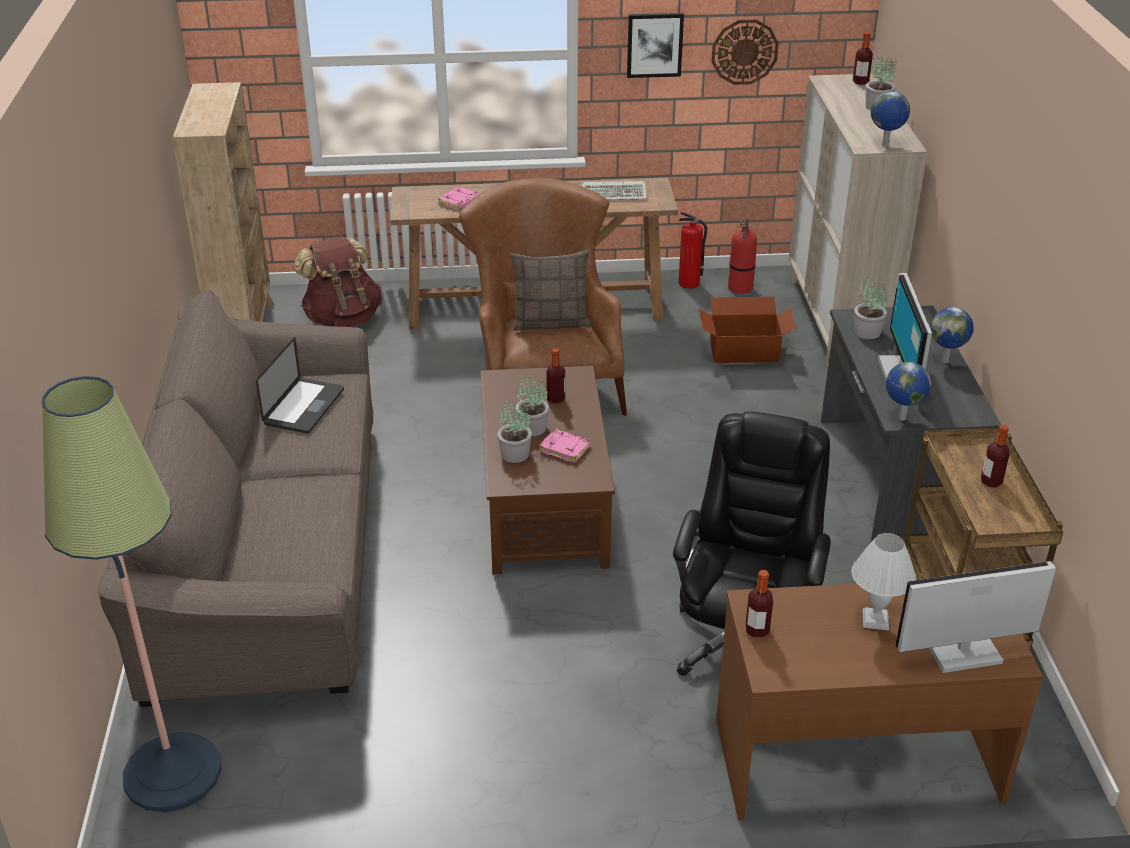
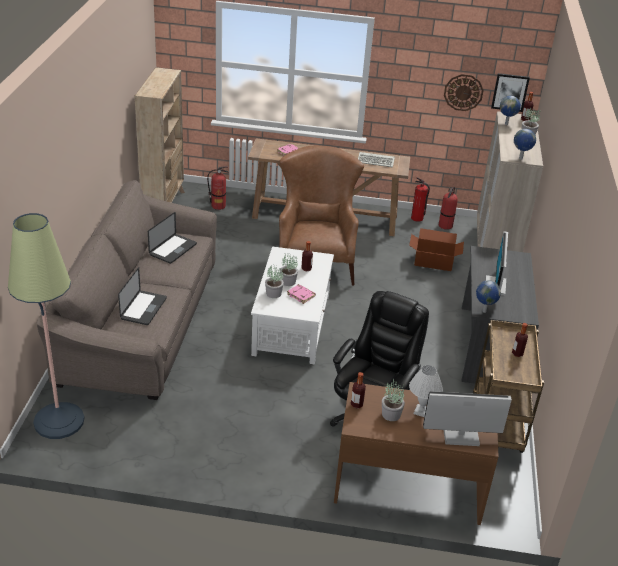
camera: 10 degrees right, 0 degrees up
brown backpack [294,236,382,327] -> fire extinguisher [207,166,229,210]
brown coffee table [481,366,615,574] -> white coffee table [251,246,334,365]
pillow [510,250,591,331] -> none
picture [627,13,684,78] -> picture moved to [491,73,530,112]
potted plant [854,277,888,339] -> potted plant moved to [382,379,405,421]
globe [931,307,974,363] -> globe moved to [500,96,521,125]
none -> laptop [118,267,167,325]

